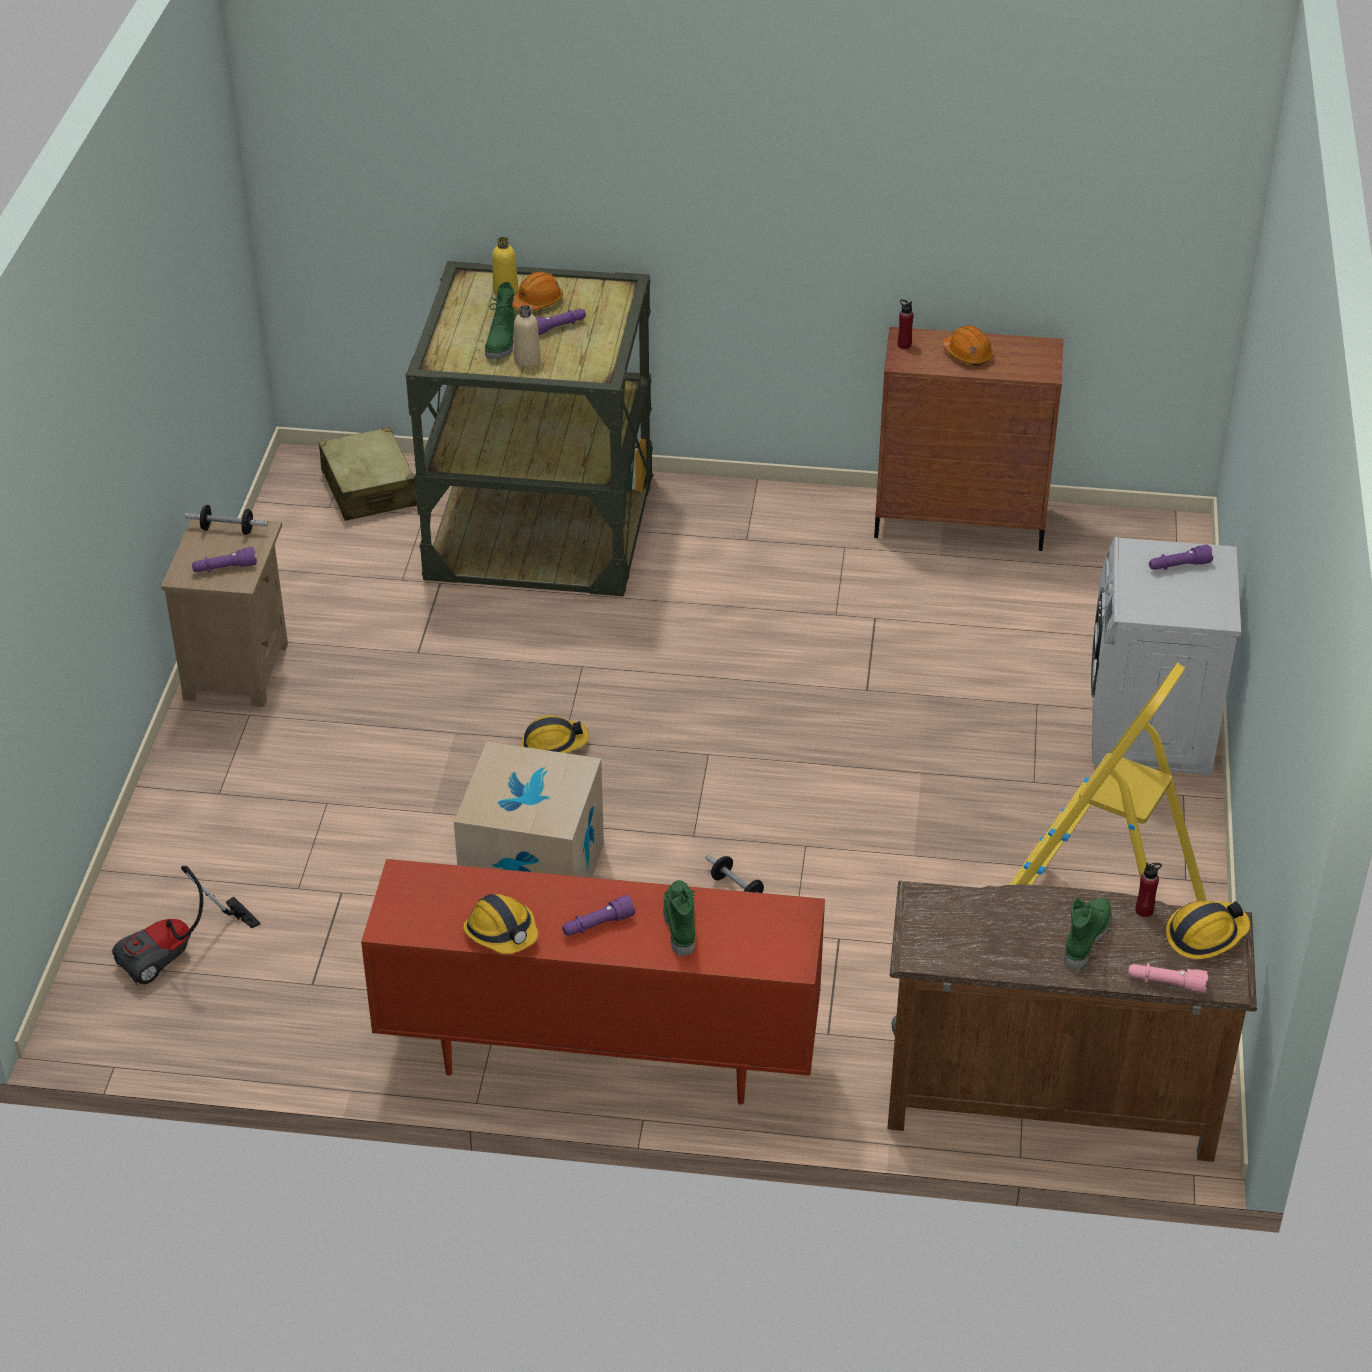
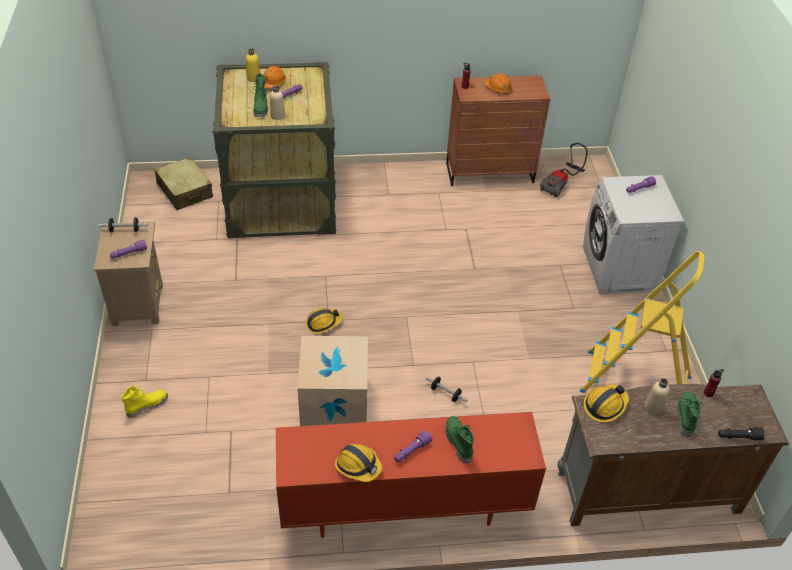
camera: 15 degrees left, 5 degrees up
vacuum cleaner [112,866,261,985] -> vacuum cleaner moved to [540,143,588,198]
pink flashlight [1128,963,1208,993] -> black flashlight [718,427,765,440]
hard hat [1166,901,1250,959] -> hard hat moved to [583,385,629,422]
none -> yellow boot [121,385,168,418]
none -> beige bottle [645,378,670,415]

